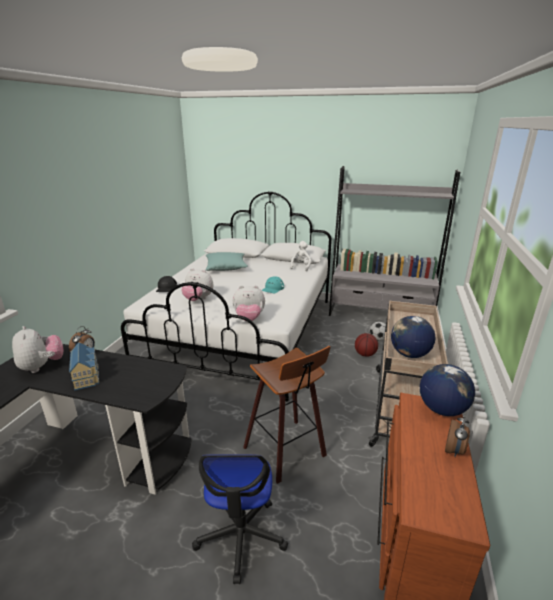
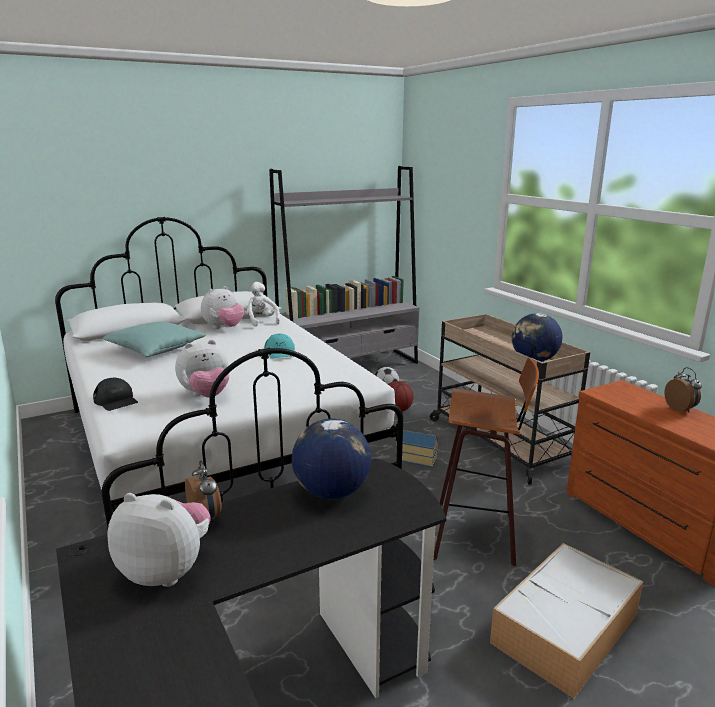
camera: 45 degrees left, 5 degrees down
toy house [69,342,99,391] -> toy house moved to [395,430,438,468]
office chair [192,454,288,584] -> storage box [490,543,643,699]
plush toy [233,285,265,321] -> plush toy moved to [201,286,244,329]
globe [420,364,475,416] -> globe moved to [292,419,371,499]

